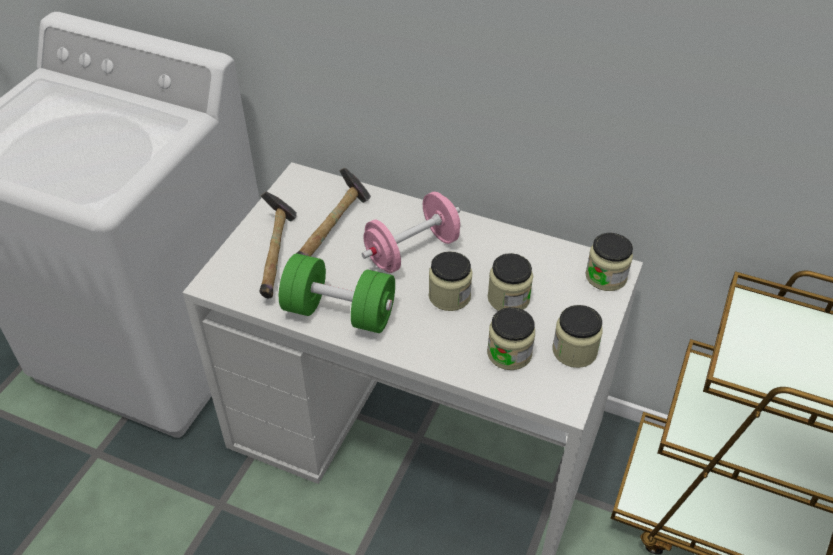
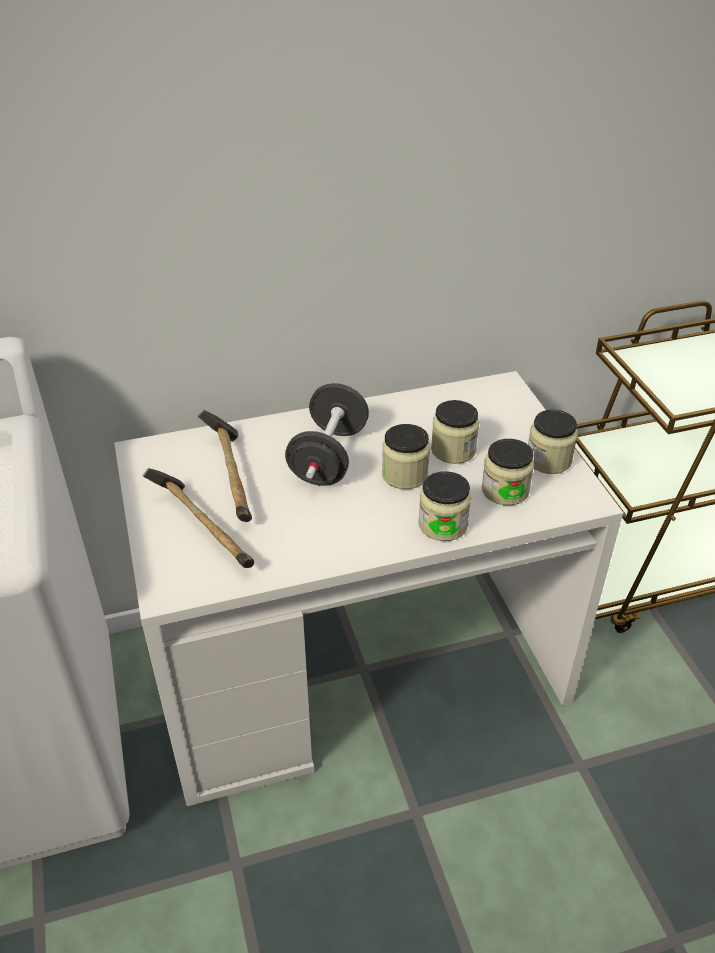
camera: 40 degrees left, 5 degrees down
green dumbbell [279,254,395,333] -> none
pink dumbbell [362,192,460,273] -> black dumbbell [285,383,369,486]
jar [585,233,633,291] -> jar moved to [418,471,471,541]

